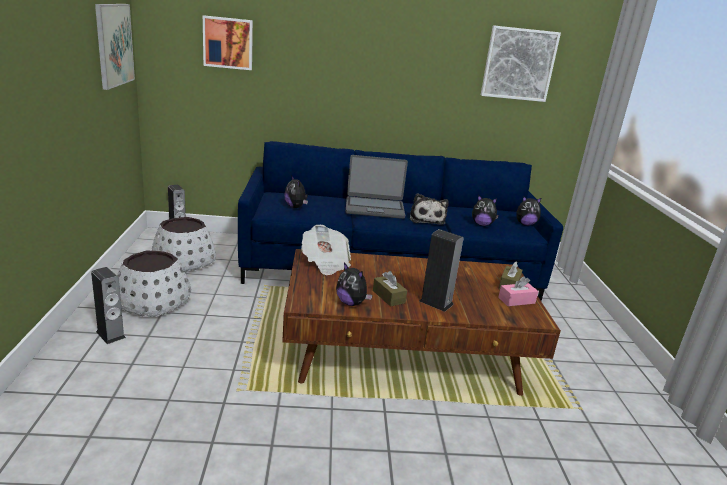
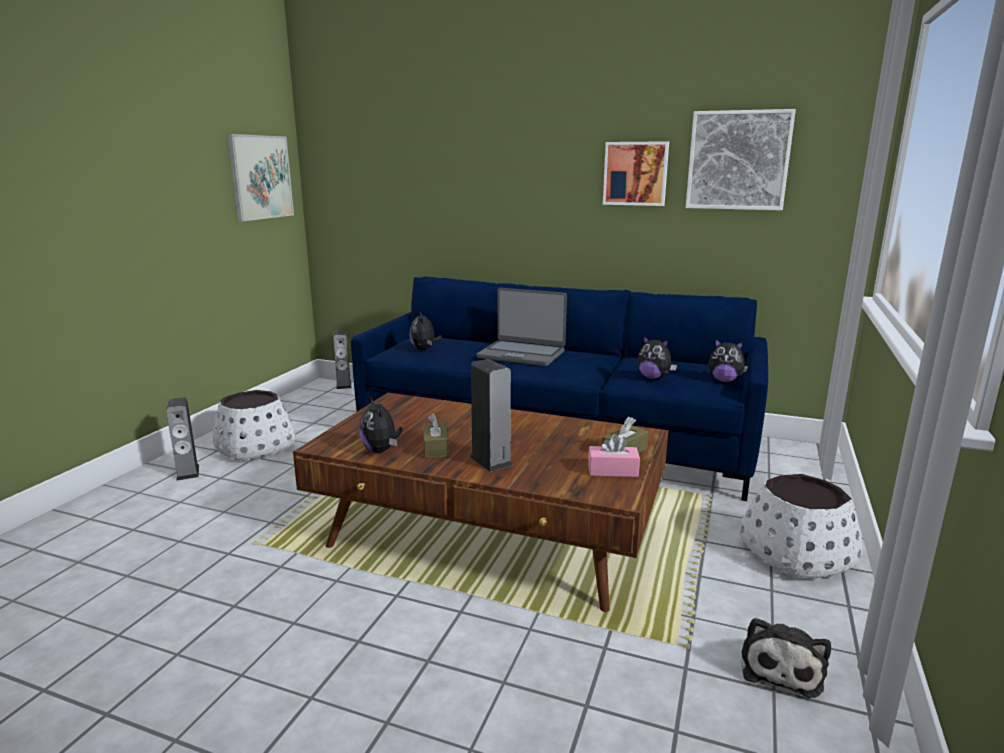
camera: 25 degrees right, 5 degrees down
white planter [152,217,216,272] -> white planter moved to [739,474,863,578]
picture [203,15,253,70] -> picture moved to [603,141,669,206]
newspaper [301,225,351,275] -> none
plush toy [410,193,449,225] -> plush toy moved to [741,618,831,698]

